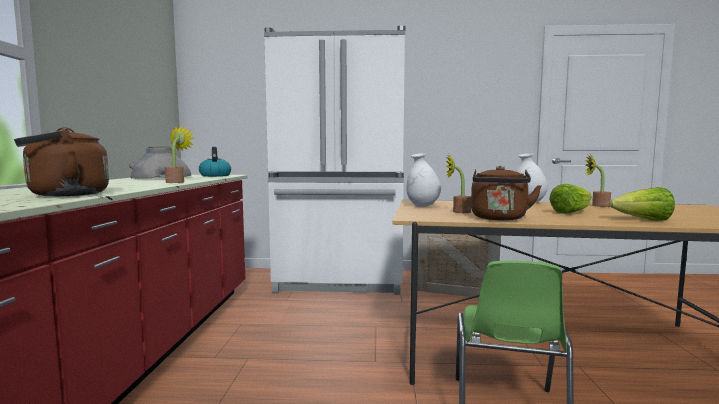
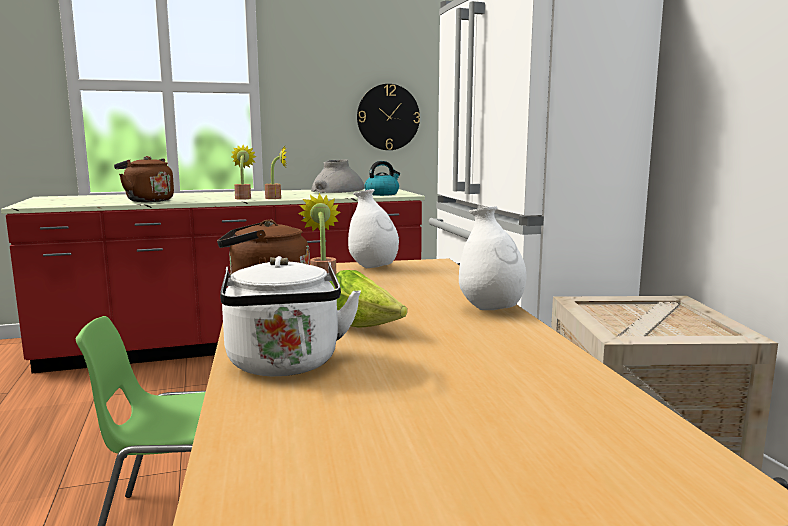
camera: 70 degrees right, 5 degrees up
potted plant [585,155,611,207] -> potted plant moved to [231,145,257,200]
lettuce [610,187,675,221] -> white kettle [220,256,361,376]
none -> wall clock [357,84,420,150]

